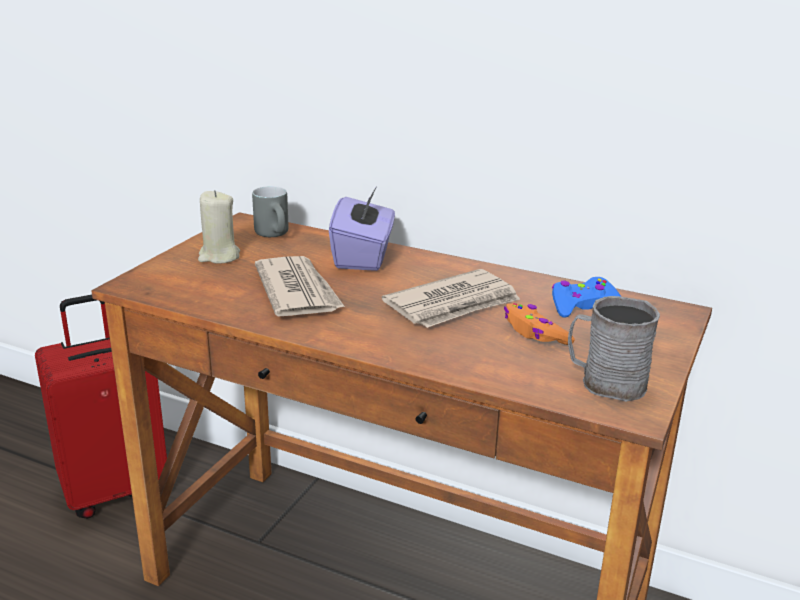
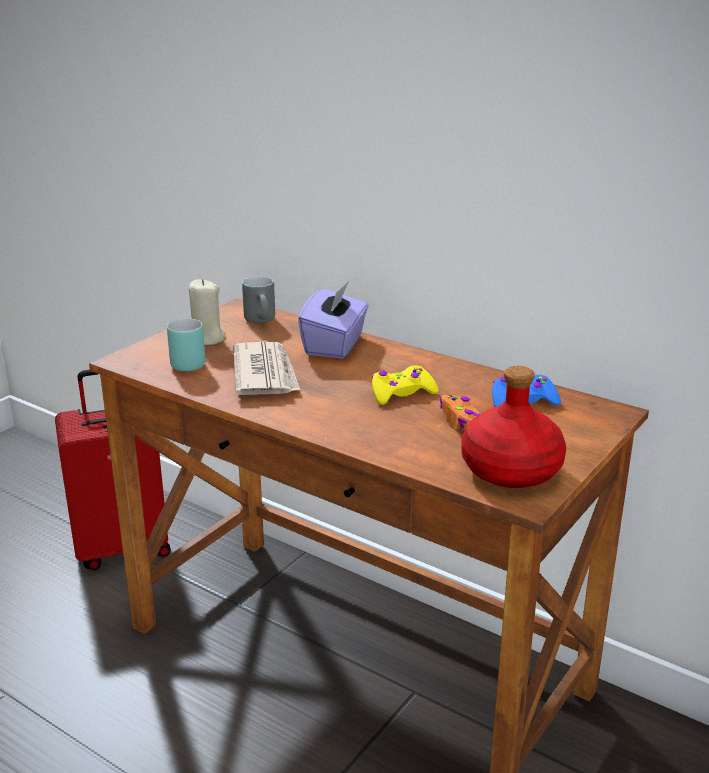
camera: 10 degrees right, 0 degrees up
newspaper [382,269,521,328] -> yellow game controller [372,365,439,405]
grey mug [568,296,660,402] -> red bottle [461,366,566,488]
none -> turquoise mug [167,318,205,371]

